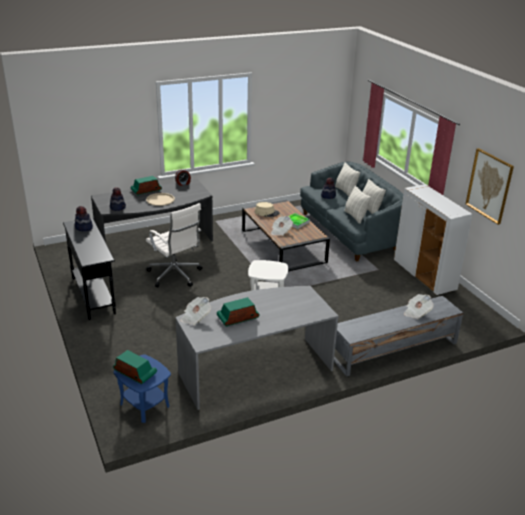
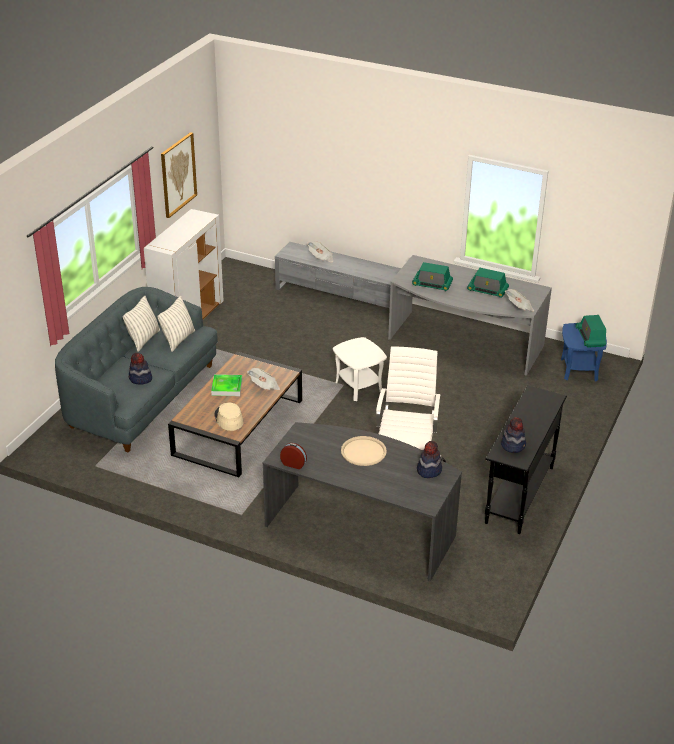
camera: 130 degrees left, 5 degrees up
radio [131,176,162,196] -> radio moved to [412,262,453,291]
pillow [335,163,360,196] -> none

